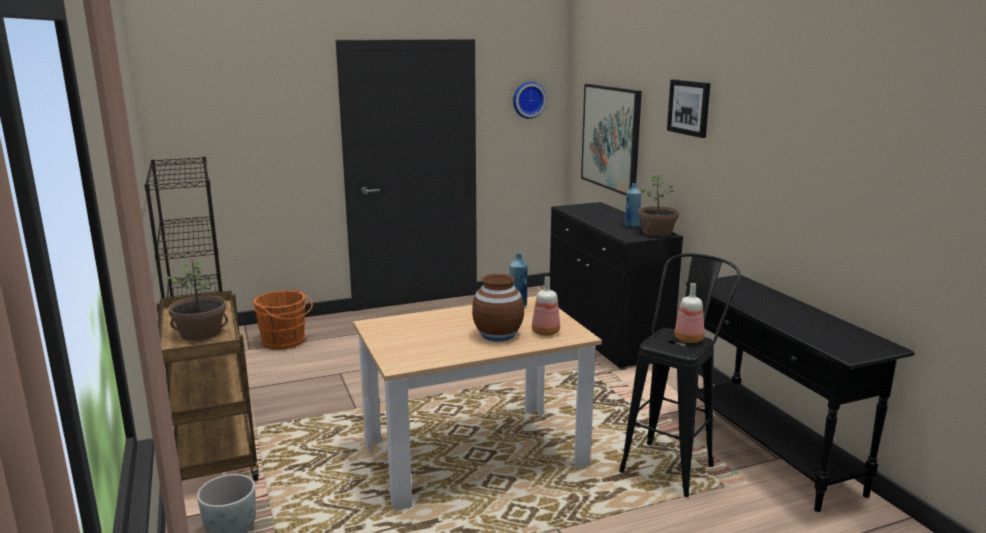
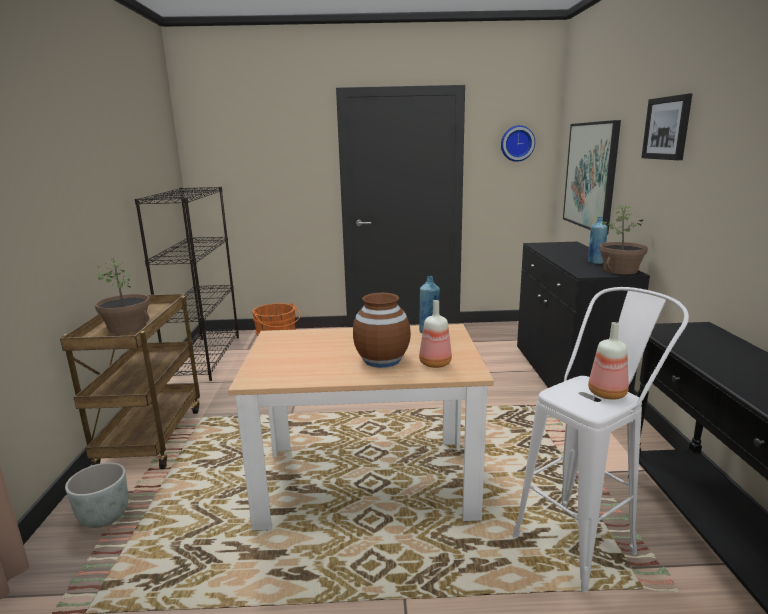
camera: 20 degrees right, 0 degrees up
black stool [619,253,741,497] -> white stool [512,287,689,593]

